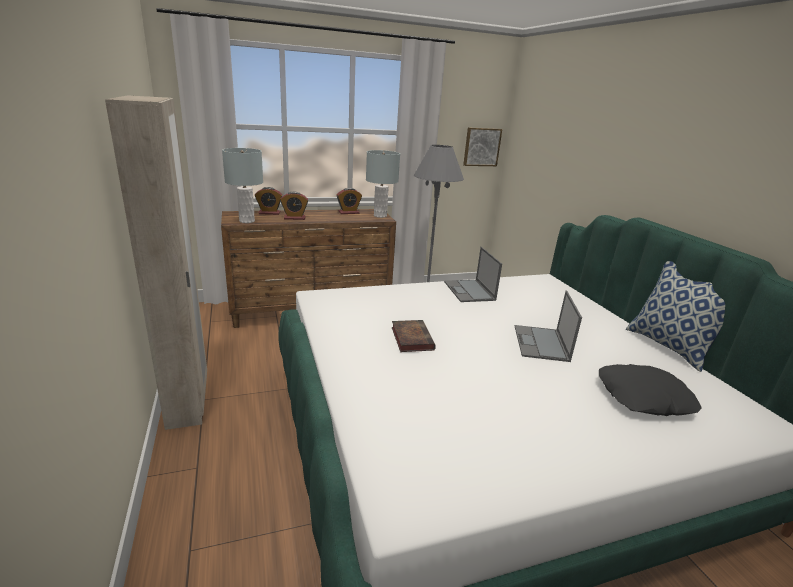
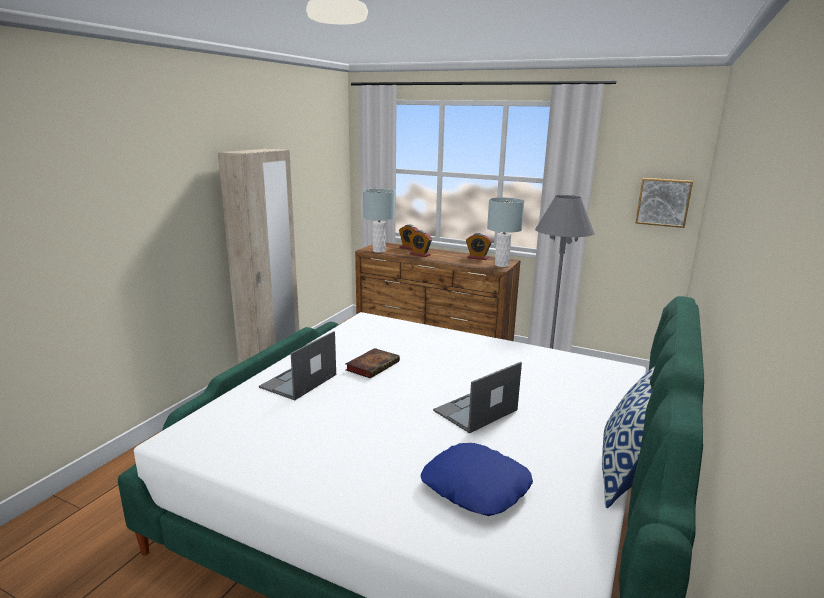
camera: 45 degrees right, 5 degrees down
laptop [444,247,502,302] -> laptop moved to [259,331,336,400]
black pillow [599,364,702,416] -> blue pillow [421,443,533,516]

